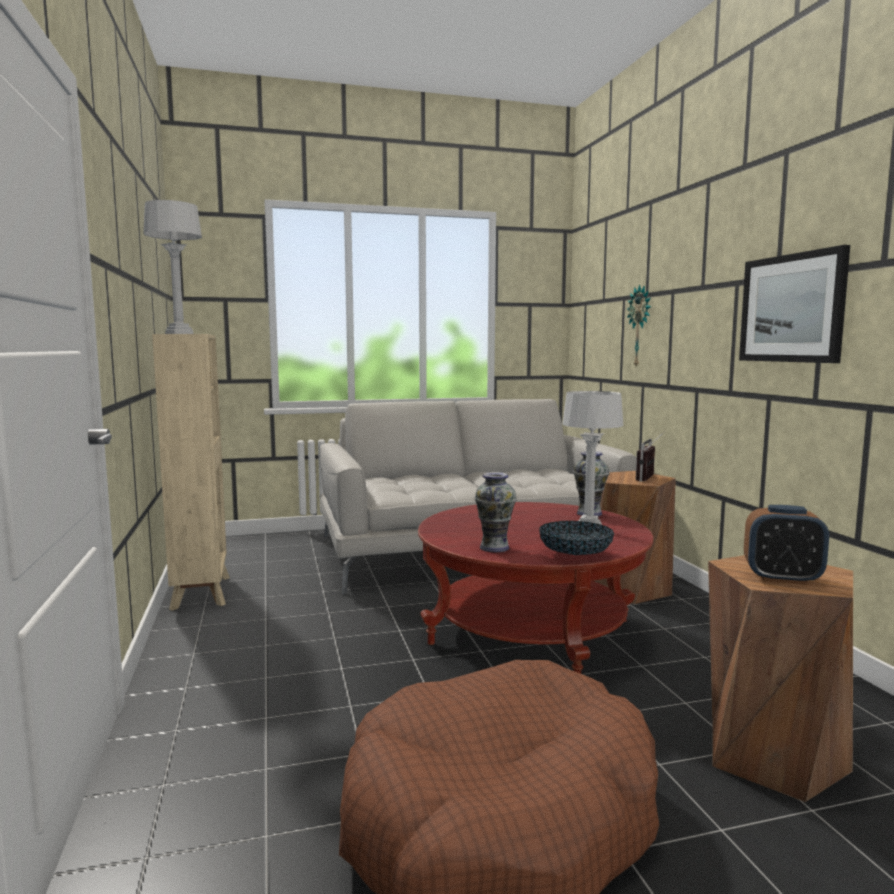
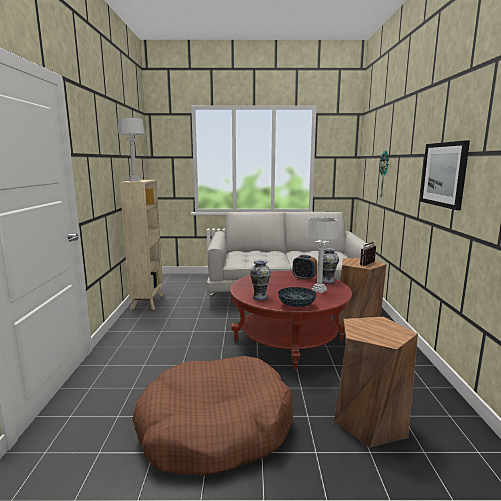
camera: 15 degrees right, 5 degrees up
alarm clock [744,505,829,585] -> alarm clock moved to [293,255,317,280]

